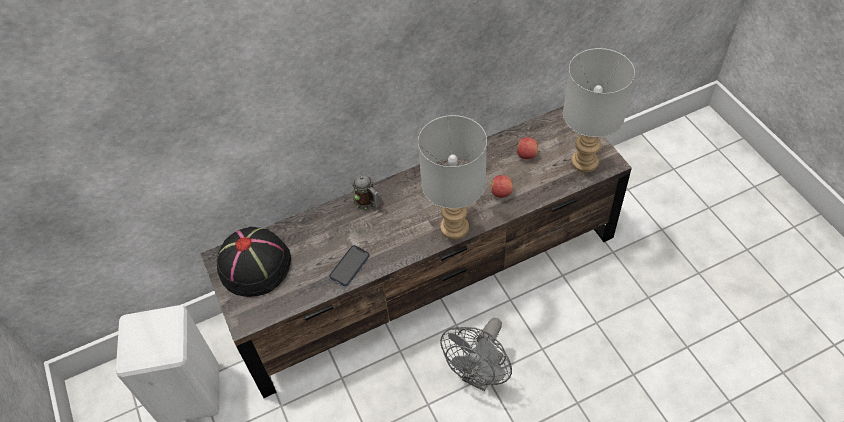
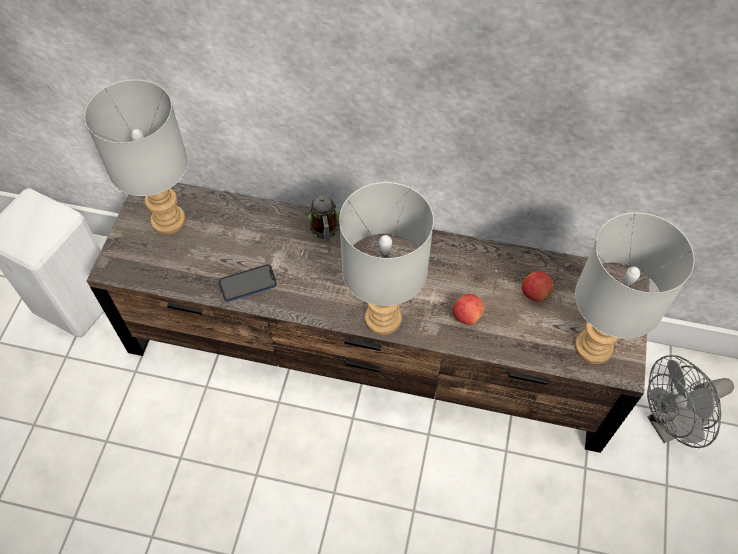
camera: 35 degrees right, 5 degrees up
black hat [216,227,291,297] -> grey table lamp [84,79,188,235]
grey fan [440,318,512,391] -> grey fan moved to [647,355,734,448]

